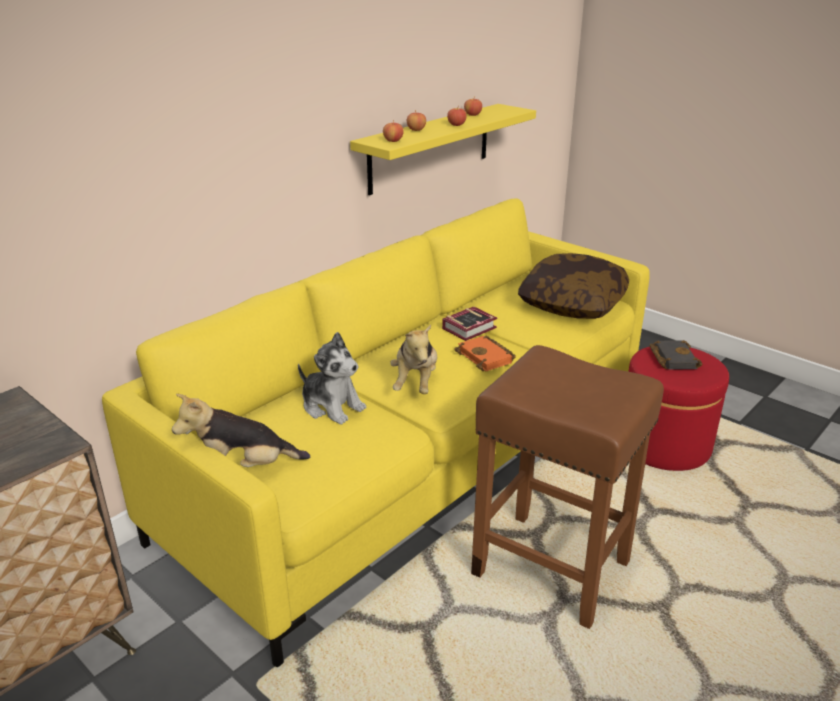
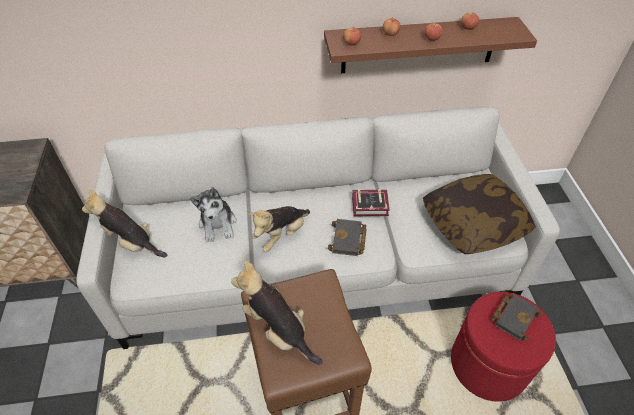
camera: 40 degrees right, 20 degrees up
yellow sofa [102,199,650,667] -> grey sofa [76,106,560,349]
yellow shelf [350,104,536,195] -> brown shelf [324,17,537,73]
orange book [454,335,516,371] -> black book [328,219,366,256]
none -> plush toy [231,260,323,365]

